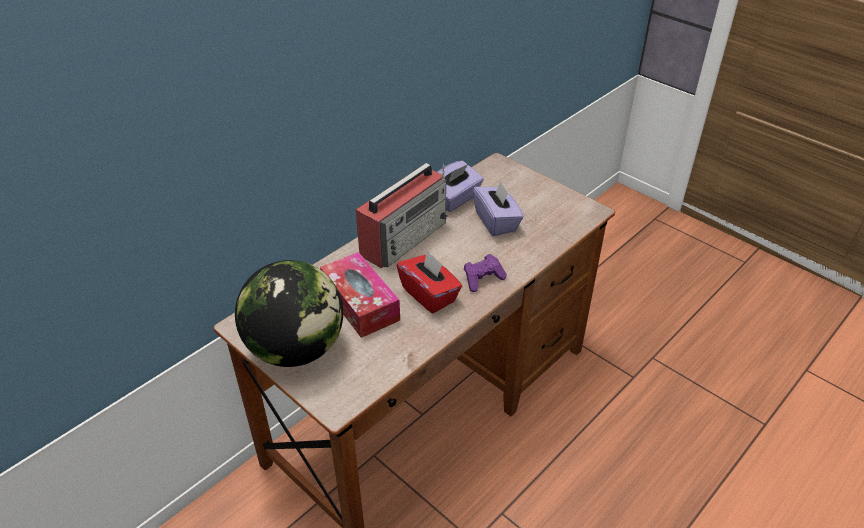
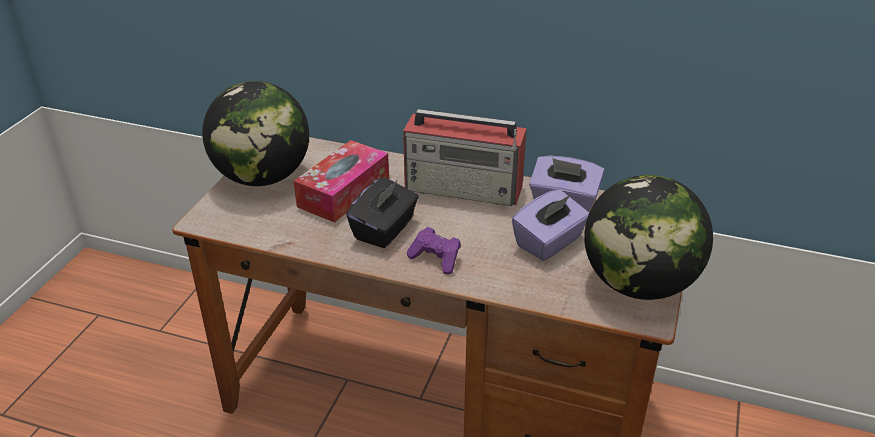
camera: 65 degrees right, 5 degrees down
red tissue box [397,250,462,313] -> black tissue box [346,177,418,248]
none -> globe [584,175,713,300]

